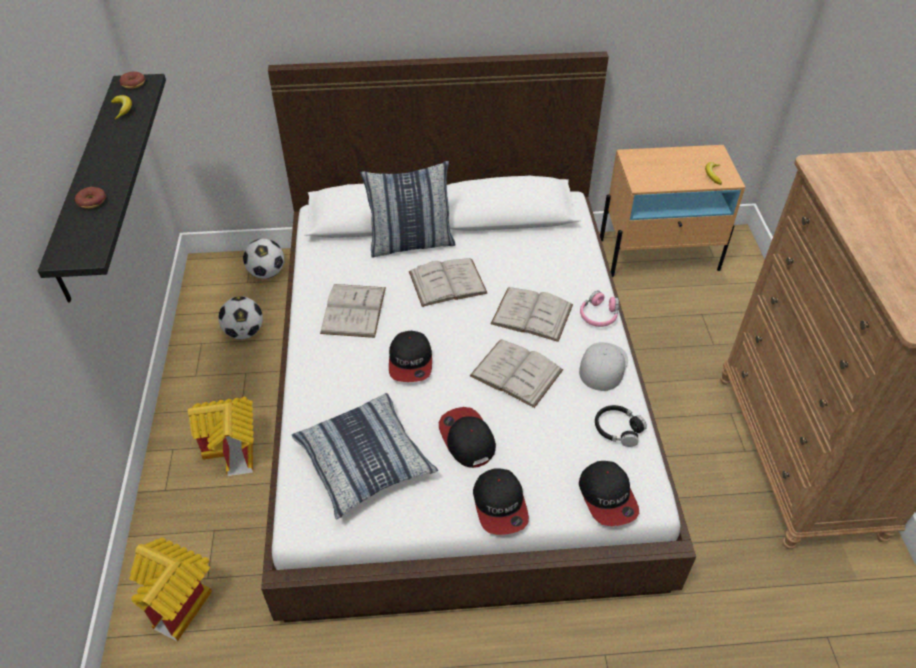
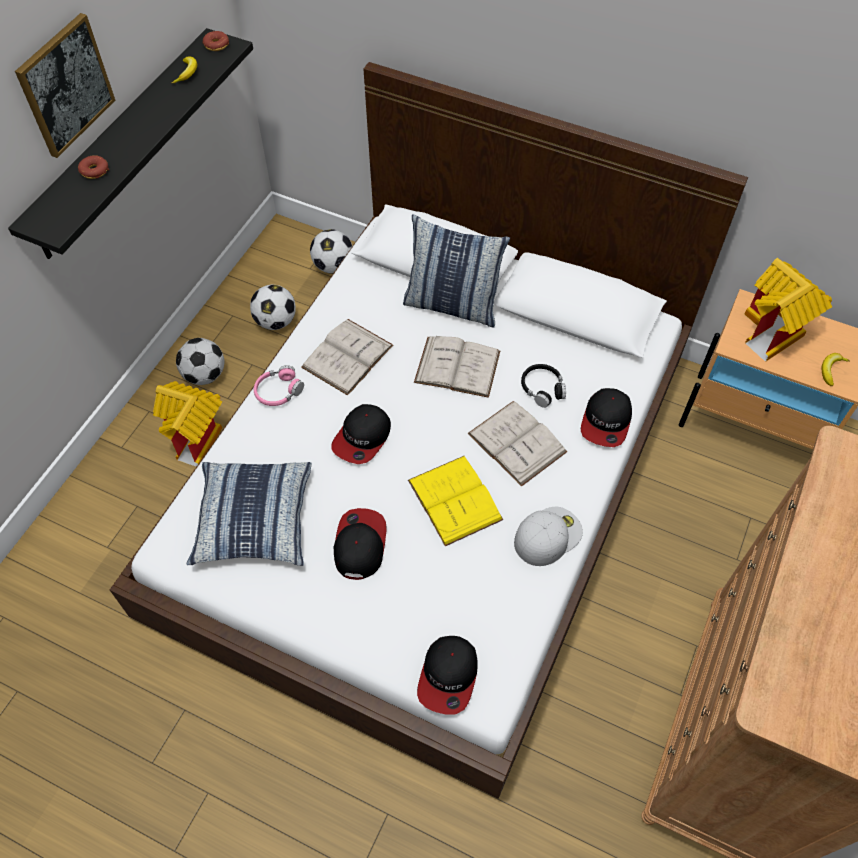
camera: 30 degrees right, 10 degrees up
toy house [129,537,212,642] -> toy house moved to [745,258,832,362]
white book [470,339,563,408] -> yellow book [408,456,503,546]
cap [473,468,529,535] -> cap moved to [581,388,632,447]
pink headphones [580,290,619,327] -> pink headphones moved to [254,365,304,406]
black headphones [595,405,647,447] -> black headphones moved to [521,364,566,408]
none -> picture [15,13,115,158]
none -> football [176,338,225,385]

